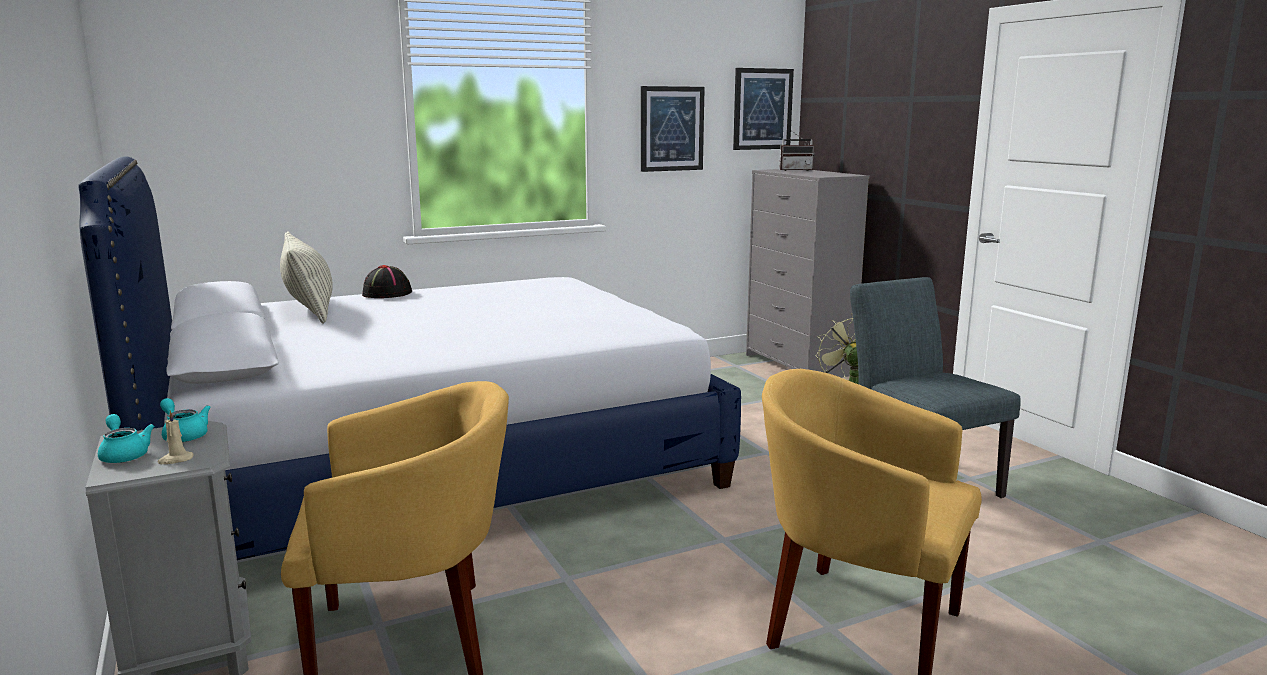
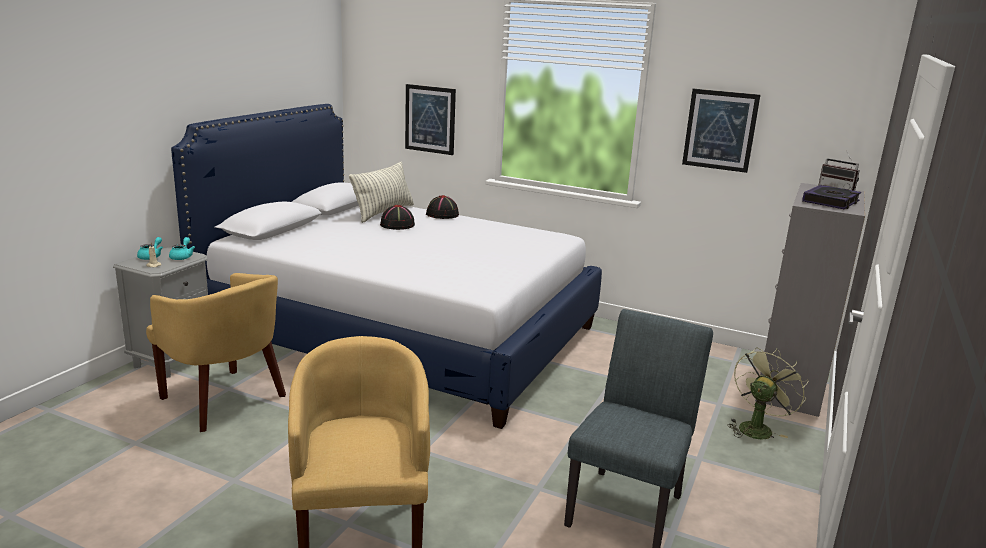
camera: 50 degrees right, 5 degrees up
picture [733,68,794,150] -> picture moved to [405,84,456,155]
none -> black hat [380,205,415,230]
none -> book [802,185,861,209]

